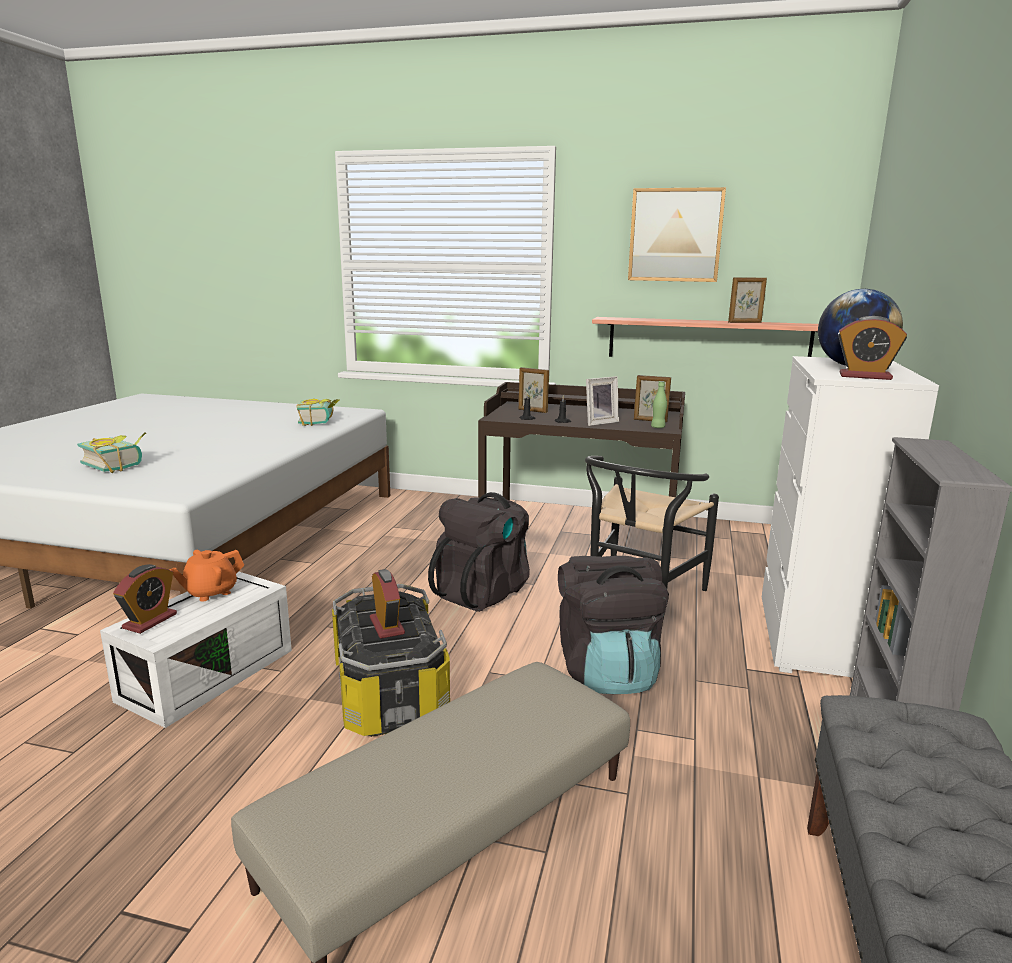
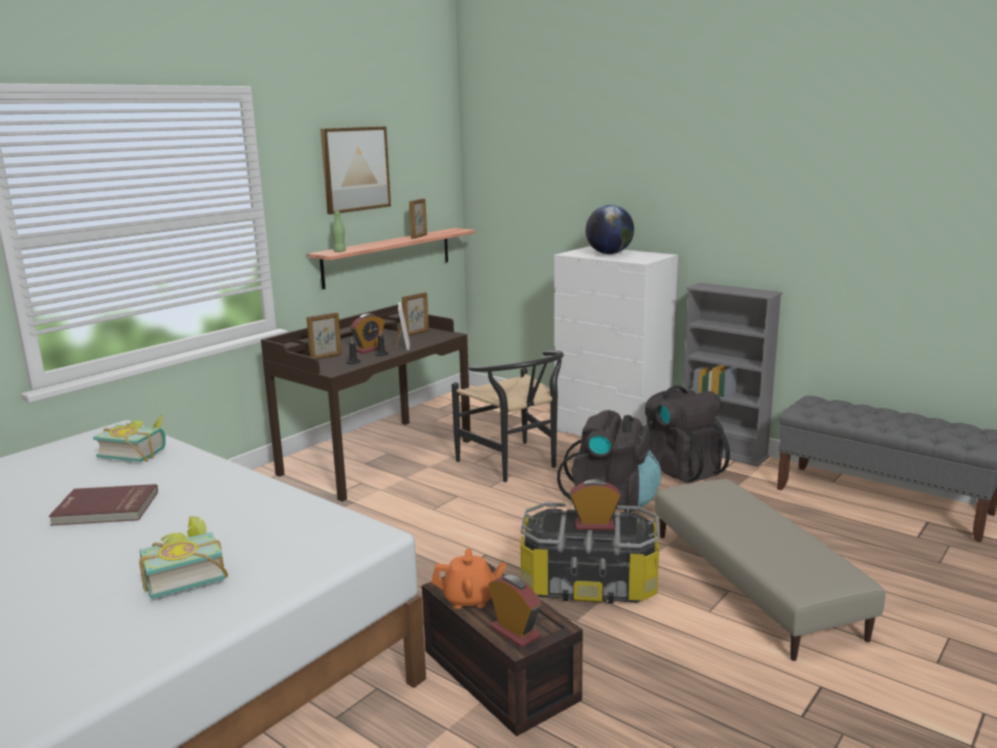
camera: 65 degrees left, 0 degrees up
white storage box [100,572,292,728] -> brown storage box [422,563,583,737]
orange teapot [169,550,244,602] -> orange teapot turned 75 degrees counterclockwise [432,549,506,609]
black backpack [428,492,530,612] -> black backpack moved to [645,385,730,484]
green bottle [651,381,667,428] -> green bottle moved to [332,211,346,252]
alarm clock [838,316,907,380] -> alarm clock moved to [350,313,385,354]
none -> red book [49,484,158,526]

